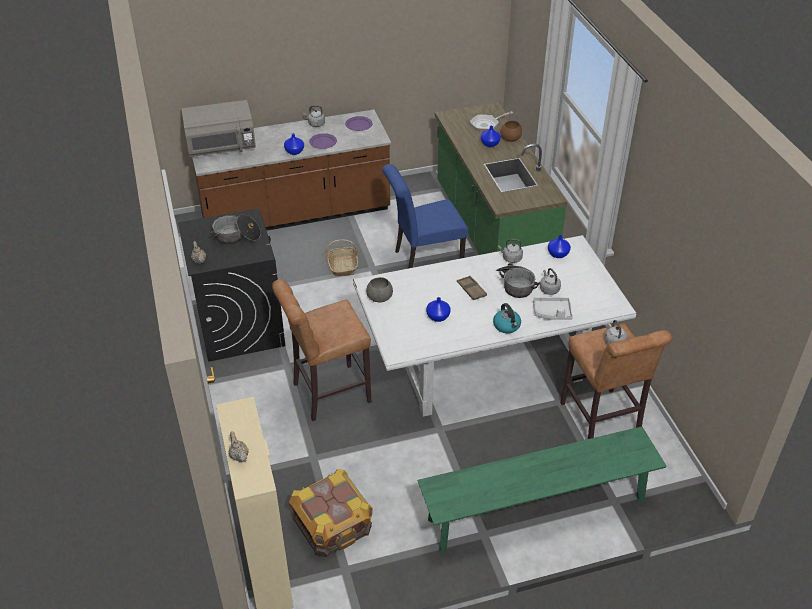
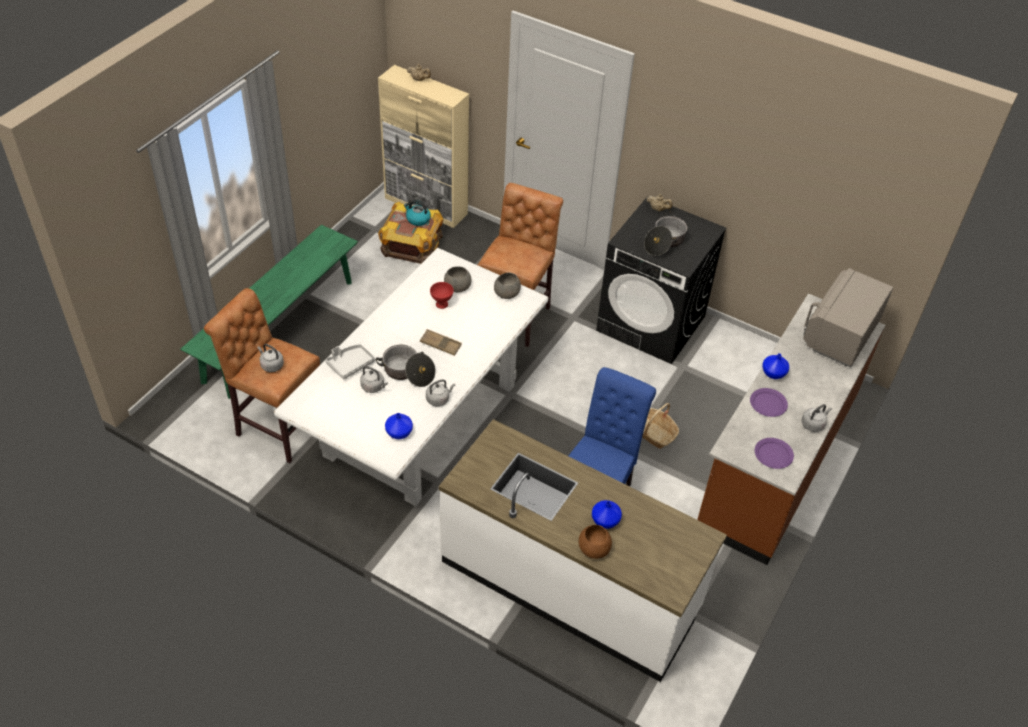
camera: 135 degrees right, 5 degrees up
blue vase [426,297,451,322] -> red bowl [430,282,454,309]
green counter [435,102,567,255] -> white counter [439,419,727,682]
frying pan [470,111,513,132] -> none
kettle [493,303,521,333] -> kettle moved to [404,200,431,226]
none -> grey bowl [444,266,471,293]

